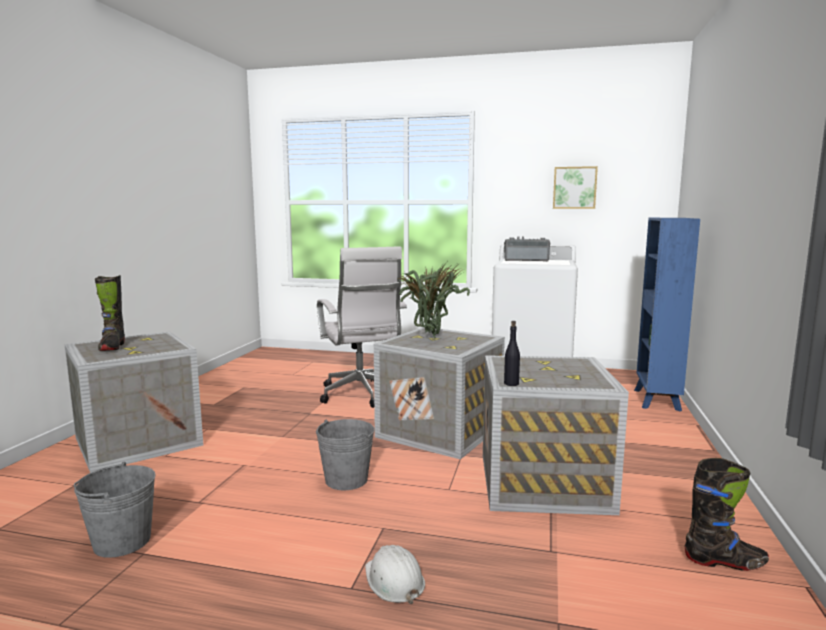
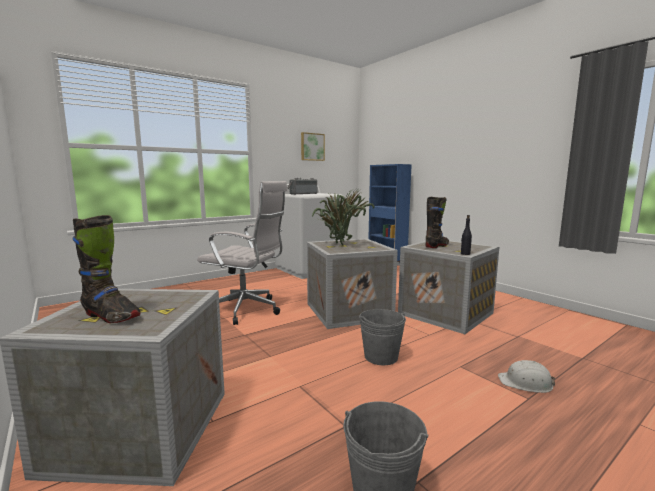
camera: 50 degrees left, 0 degrees up
black boot [685,458,769,571] -> black boot moved to [426,197,449,248]

